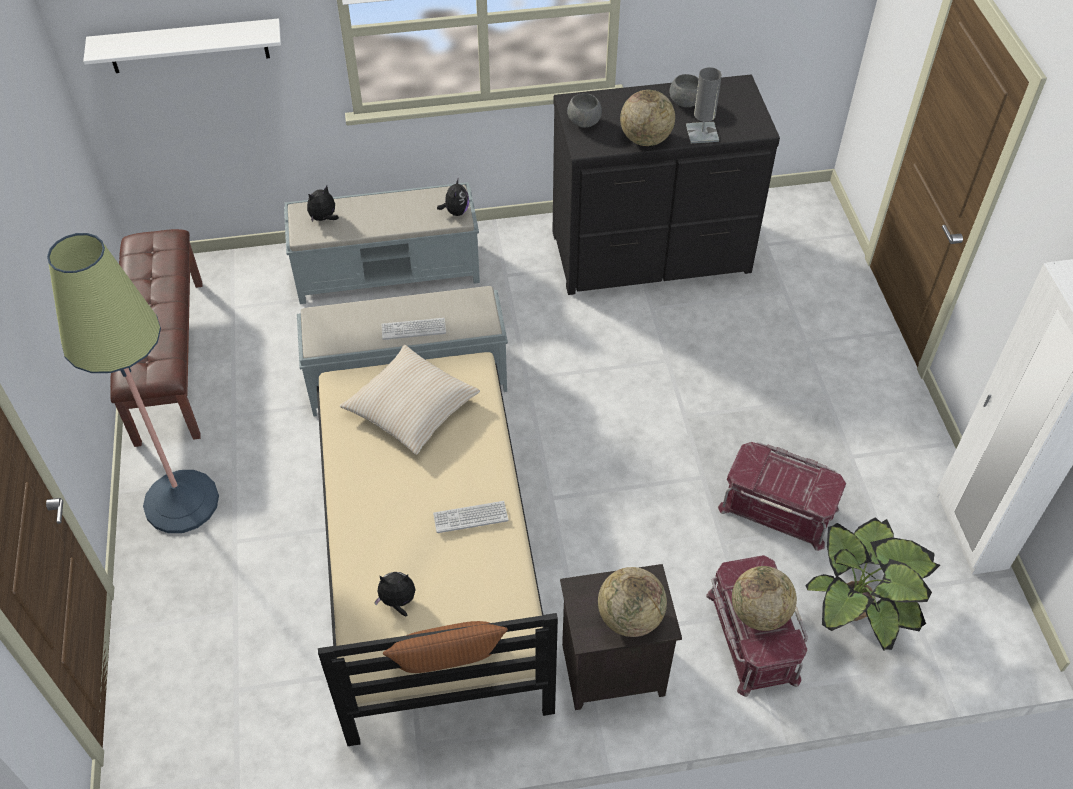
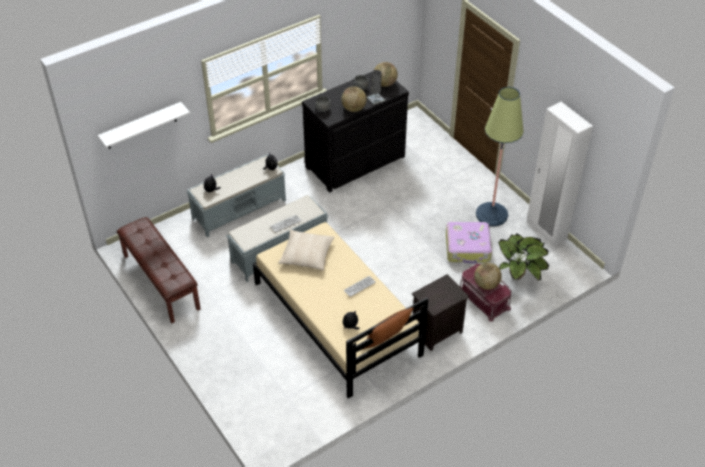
camera: 25 degrees left, 5 degrees down
floor lamp [47,233,219,533] -> floor lamp moved to [476,87,524,226]
globe [598,567,667,637] -> globe moved to [374,62,398,87]
red storage box [718,442,846,551] -> suitcase [446,222,492,264]

